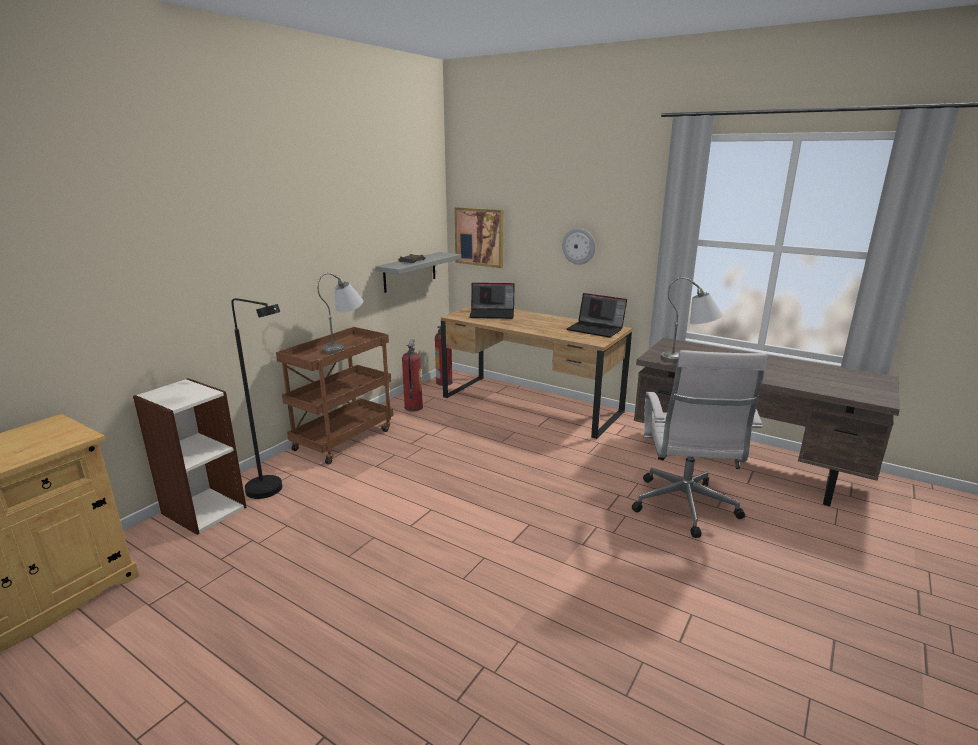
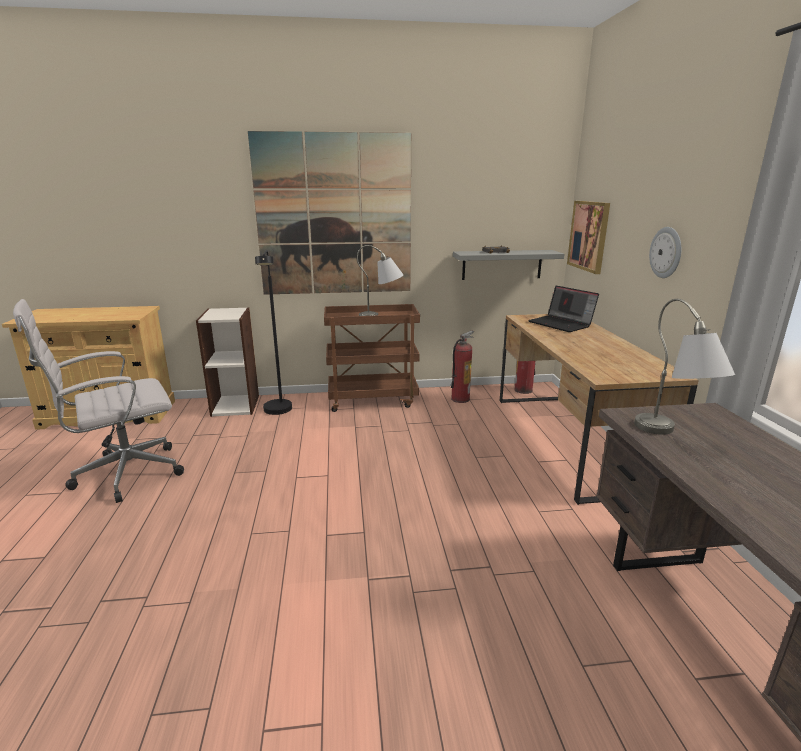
camera: 50 degrees right, 0 degrees up
laptop [566,293,627,337] -> none
white office chair [632,350,768,538] -> white office chair moved to [13,299,184,503]
none -> picture [248,131,411,294]

